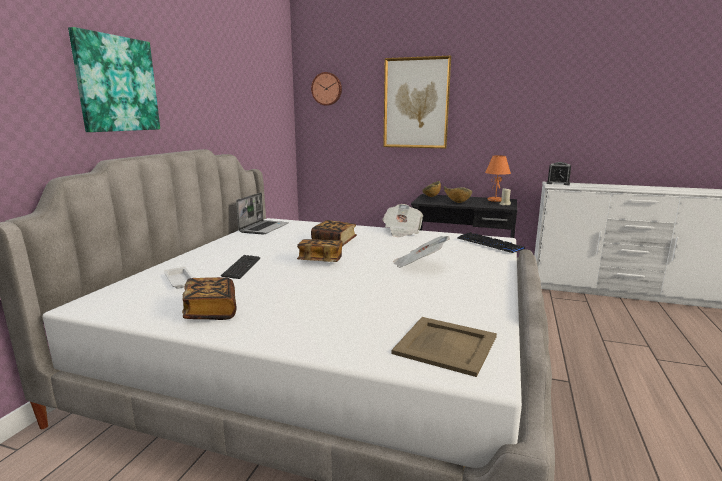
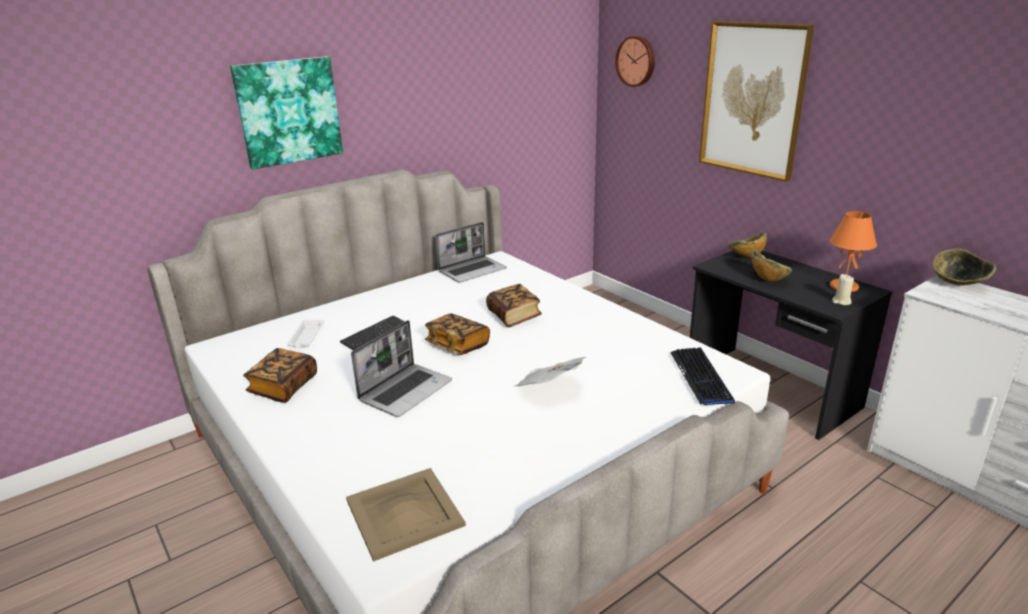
camera: 35 degrees right, 10 degrees up
newspaper [382,204,423,237] -> none
alarm clock [546,162,571,185] -> bowl [932,248,996,286]
none -> laptop [351,320,452,417]

